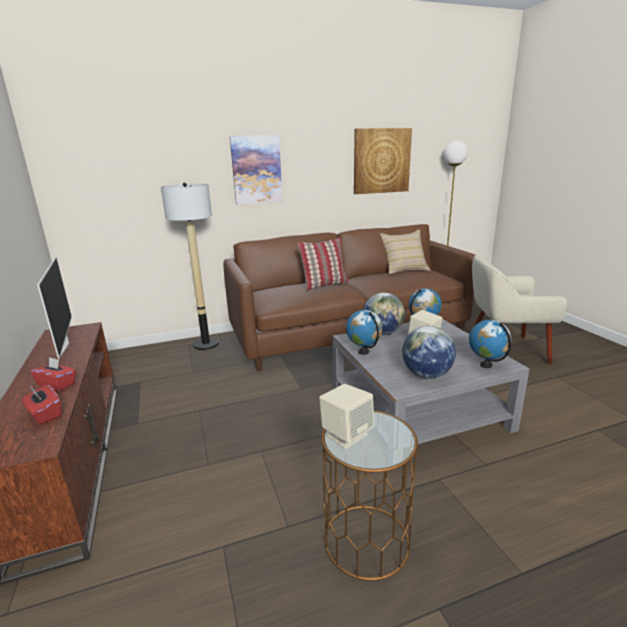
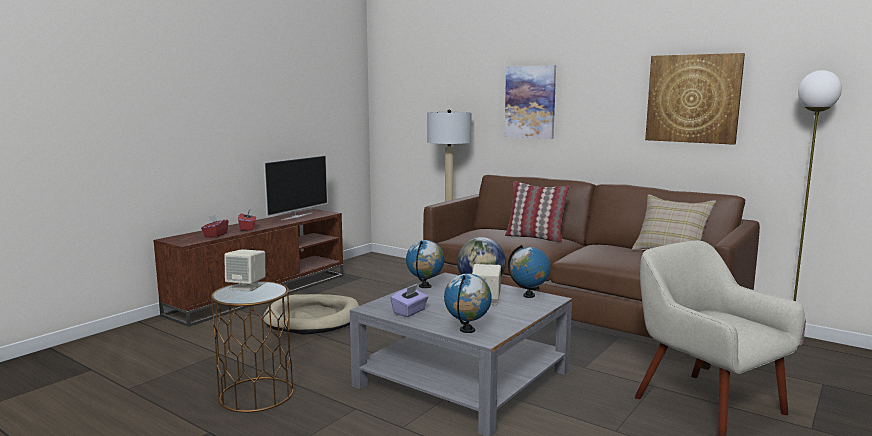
camera: 55 degrees right, 10 degrees down
globe [402,326,456,379] -> purple tissue box [390,285,428,317]
none -> beige dog bed [263,294,359,334]

